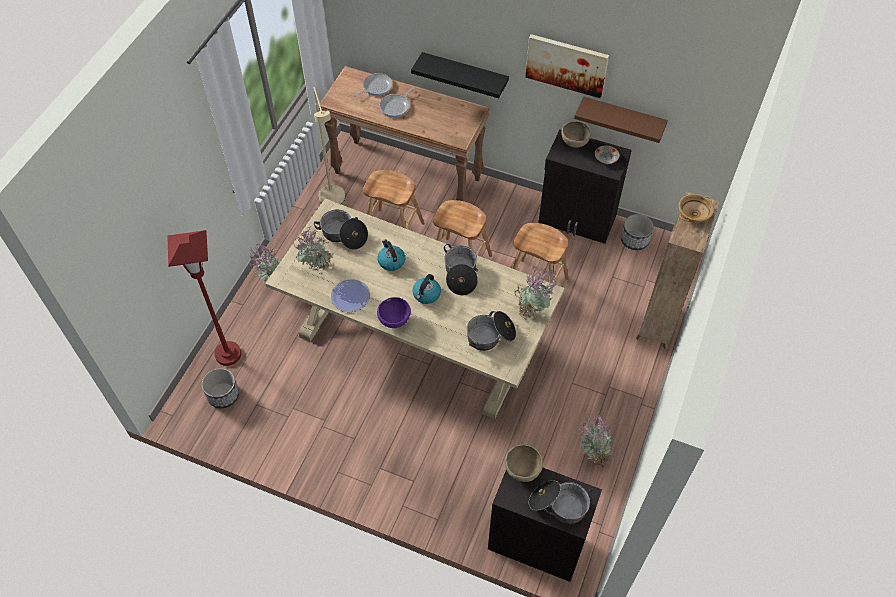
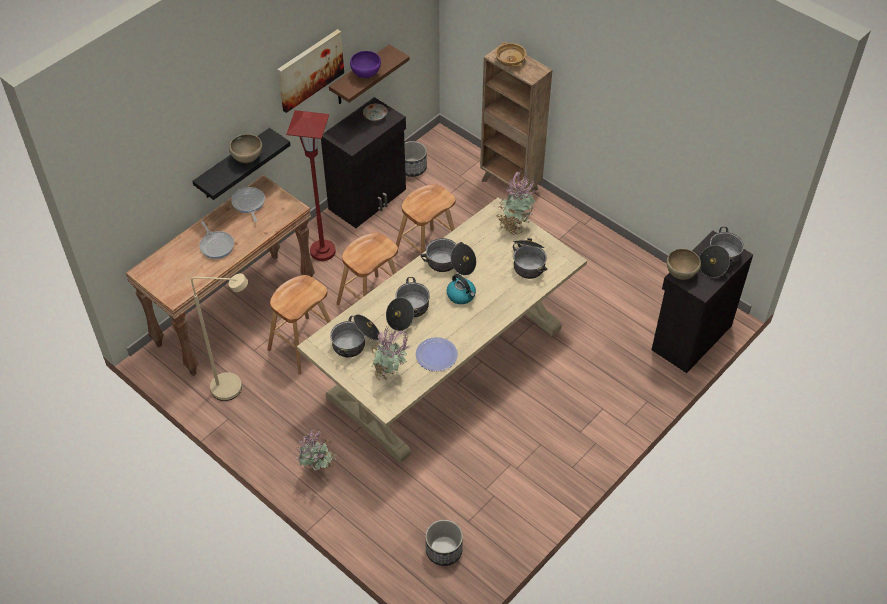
camera: 70 degrees left, 5 degrees down
red floor lamp [168,230,241,366] -> red floor lamp moved to [286,110,336,261]
frying pan [353,73,392,97] -> frying pan moved to [231,187,265,222]
purple bowl [377,297,411,328] -> purple bowl moved to [350,51,381,78]
kettle [378,239,405,271] -> cooking pot [386,277,430,331]
brown bowl [561,121,591,148] -> brown bowl moved to [229,134,262,163]
potted plant [579,414,615,468] -> none

